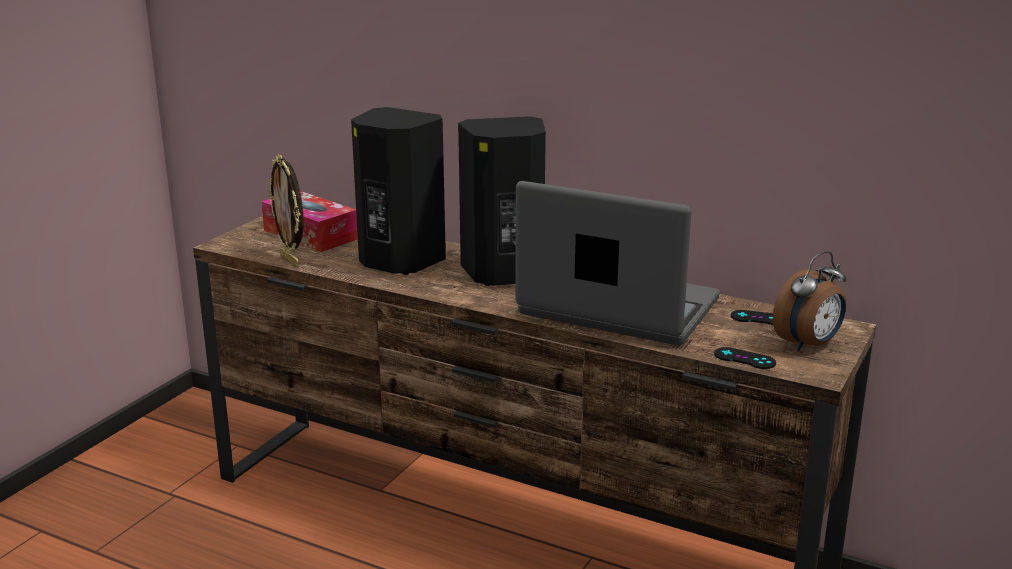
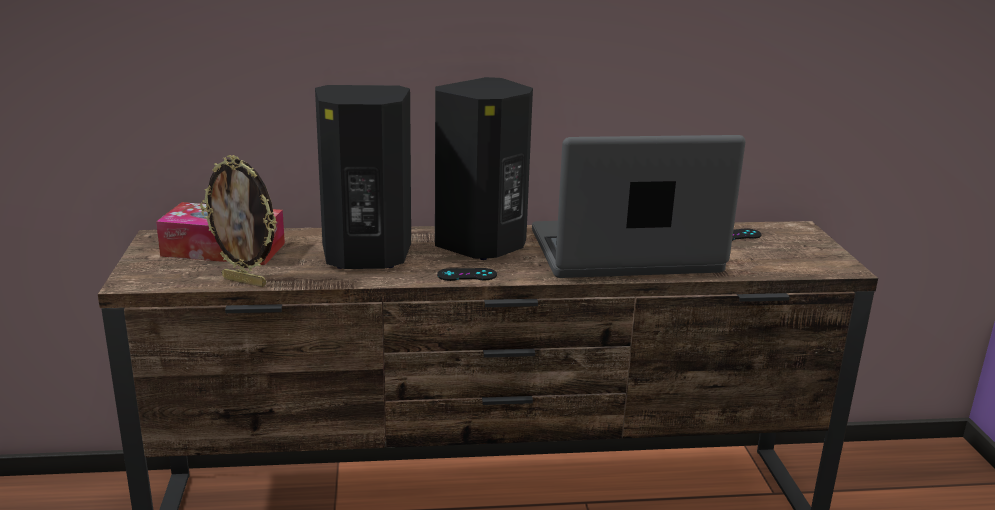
camera: 35 degrees left, 0 degrees up
black game controller [714,347,776,369] -> black game controller moved to [437,268,497,281]
alarm clock [773,251,846,351] -> none

